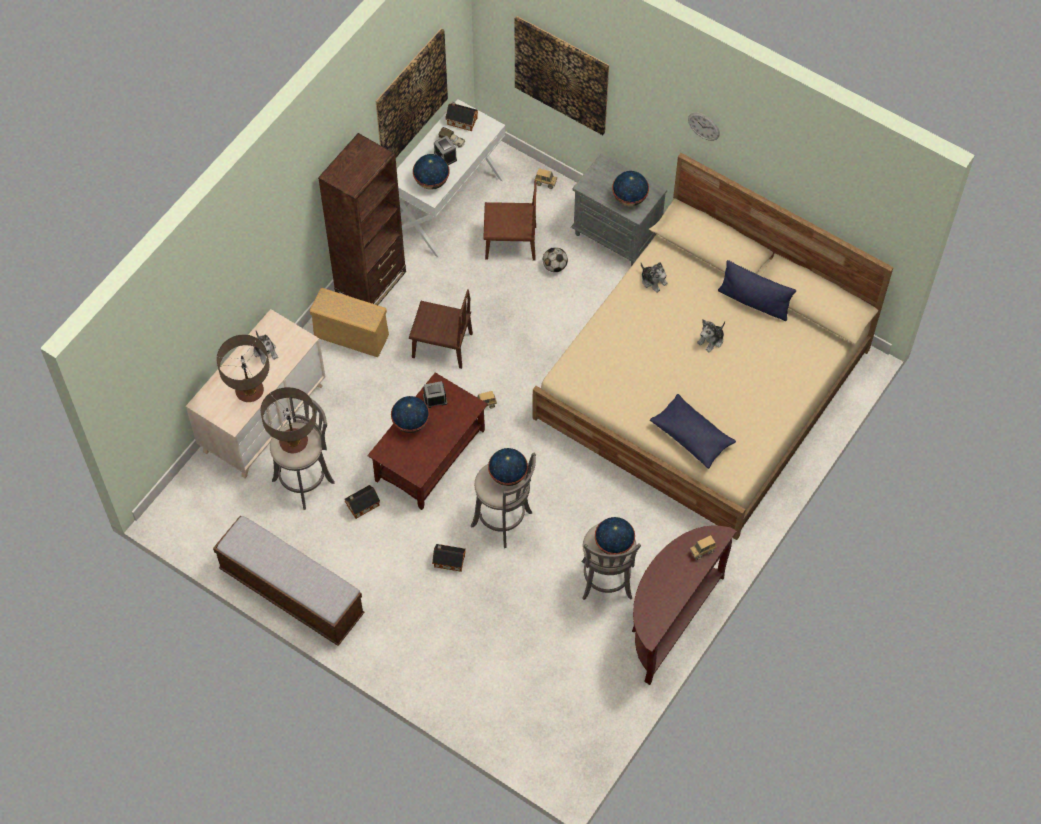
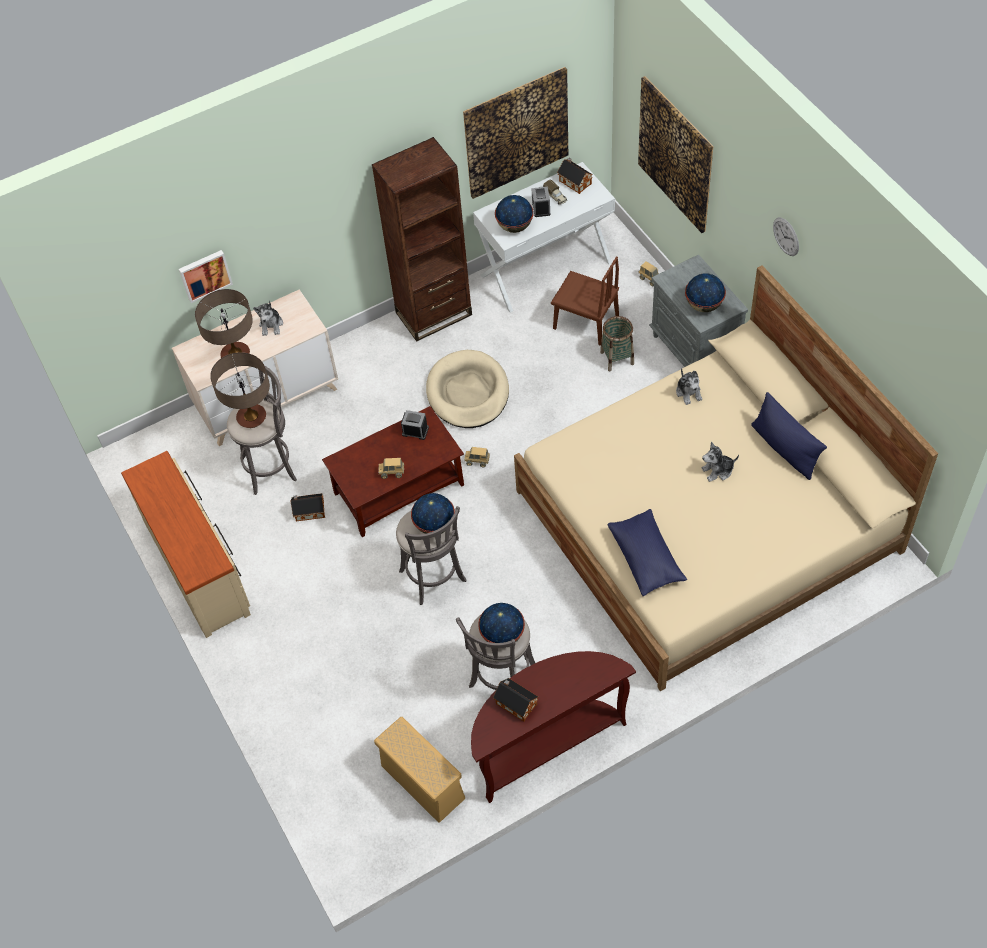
camera: 30 degrees right, 5 degrees down
bench [213,515,365,646] -> beige dresser [121,451,251,638]
beige storage box [310,288,389,357] -> beige storage box moved to [374,717,465,822]
globe [391,396,429,433] -> none
brown chair [409,289,473,369] -> beige dog bed [426,350,509,428]
toy house [432,544,466,572] -> toy house moved to [493,678,538,722]
football [543,247,568,272] -> basket [600,316,634,371]
toy truck [690,535,717,560] -> toy truck moved to [379,458,404,479]
none -> picture [179,250,233,303]

